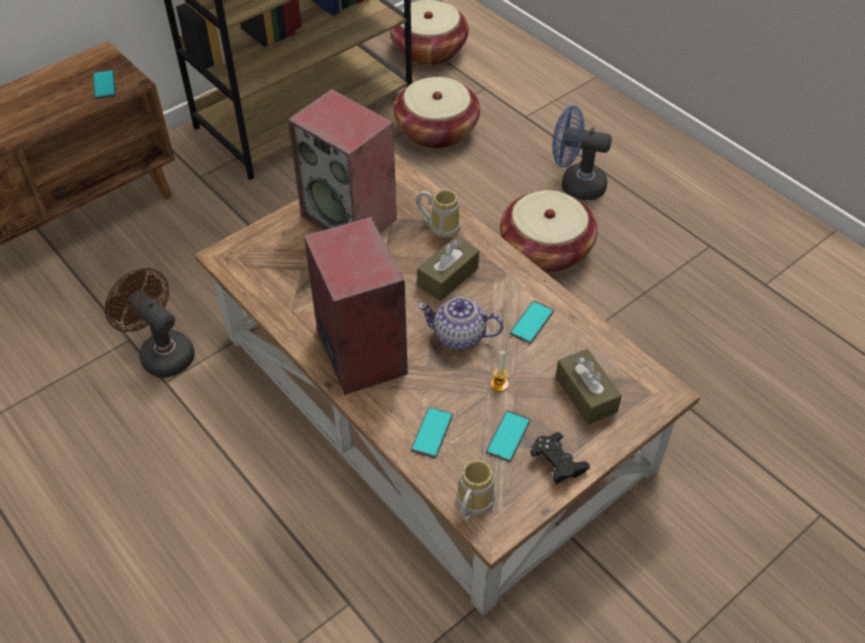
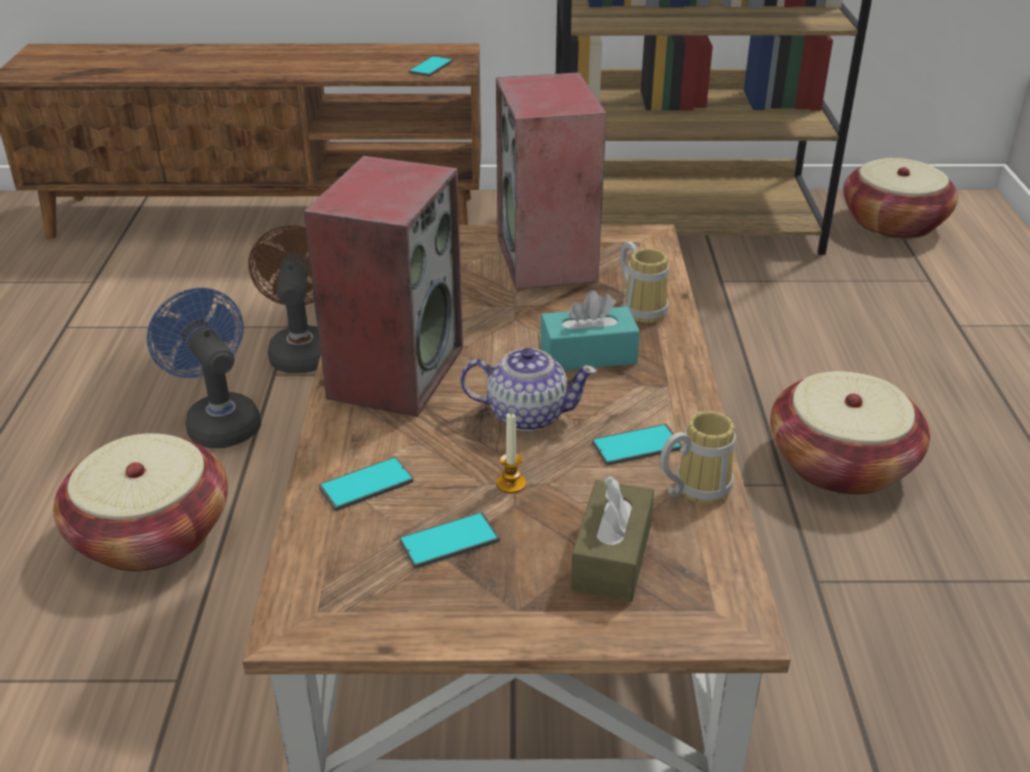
camera: 40 degrees right, 15 degrees down
basket [394,77,480,149] -> basket moved to [53,433,228,572]
brown tissue box [417,237,479,301] -> turquoise tissue box [540,290,640,371]
teapot [417,297,504,350] -> teapot turned 135 degrees clockwise [460,348,597,431]
mug [457,460,495,521] -> mug moved to [660,411,736,504]
black game controller [530,432,590,484] -> none
blue fan [552,106,612,200] -> blue fan moved to [147,288,261,448]

